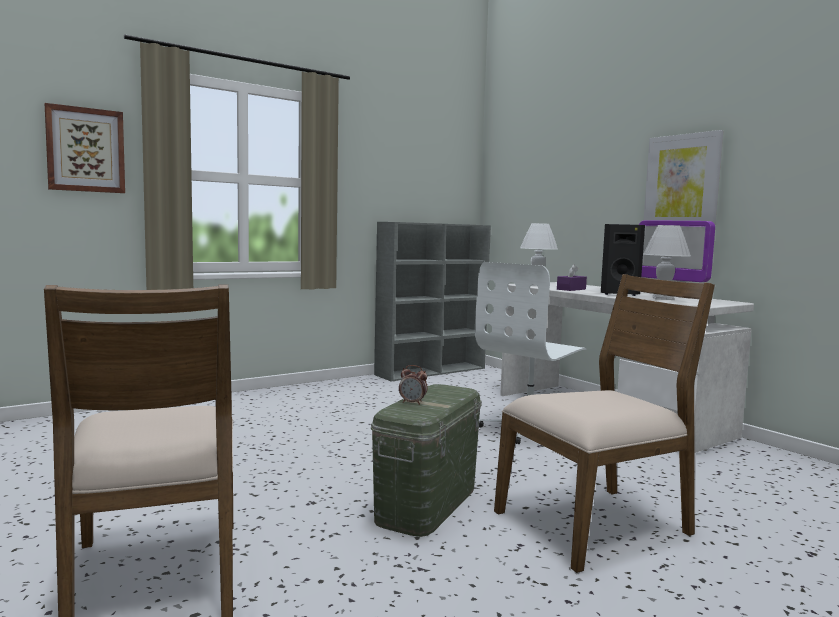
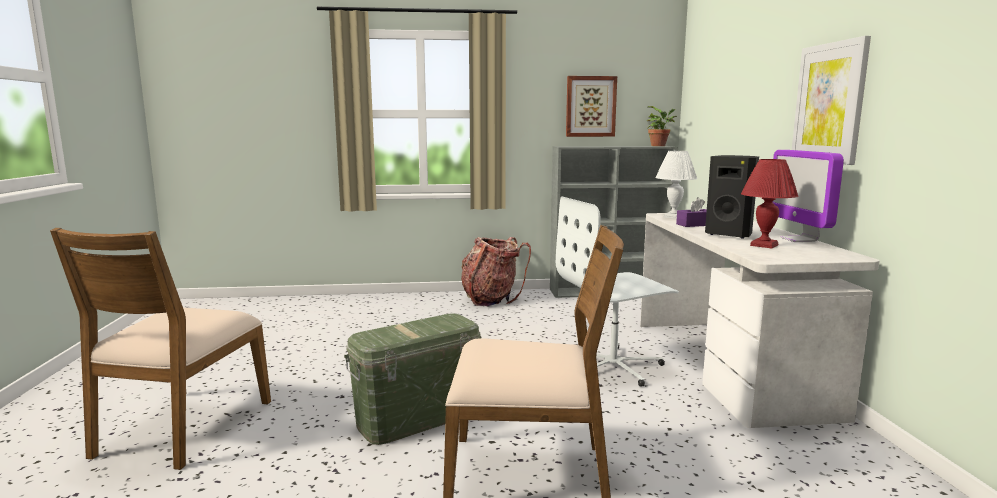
camera: 30 degrees right, 5 degrees up
picture [45,103,125,193] -> picture moved to [566,76,617,137]
alarm clock [399,365,428,405] -> none
white table lamp [643,225,691,300] -> red table lamp [741,159,799,248]
none -> backpack [461,237,531,306]
none -> potted plant [647,106,677,146]

